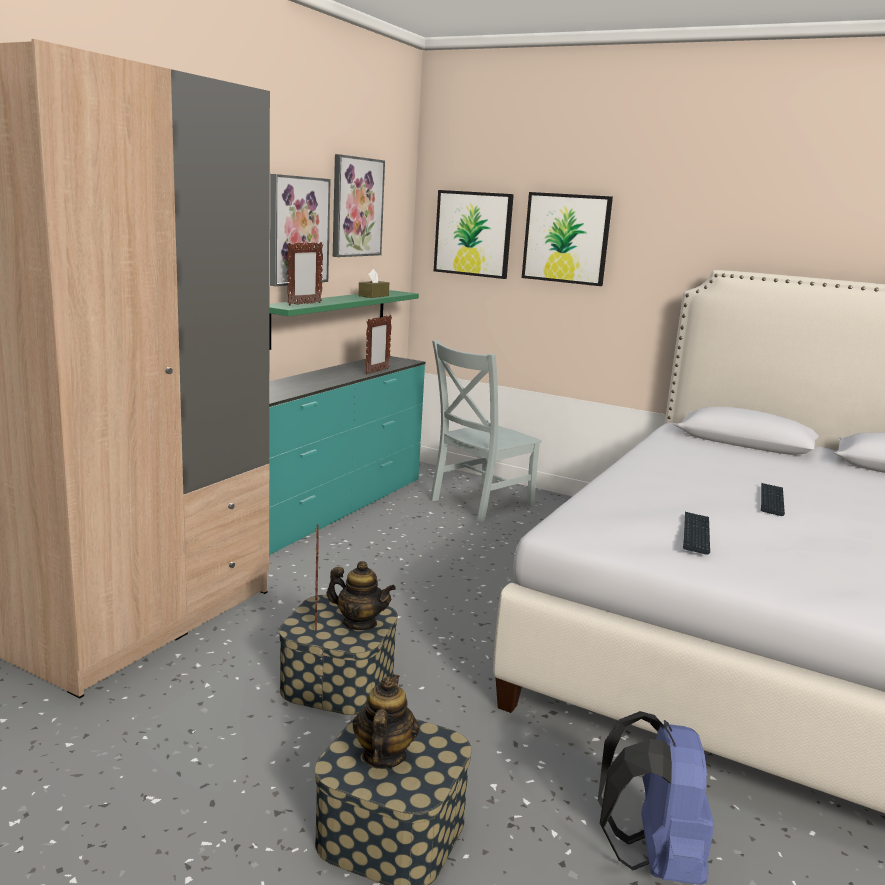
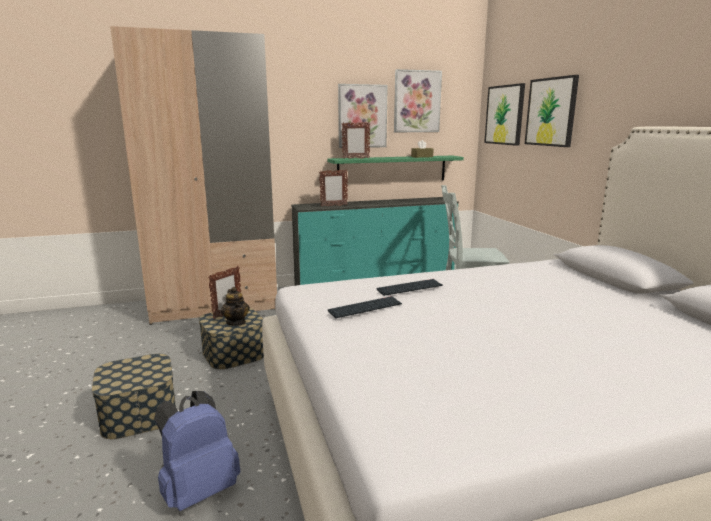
camera: 45 degrees right, 0 degrees up
teapot [353,674,419,769] -> none
picture frame [366,315,392,374] -> picture frame moved to [319,170,348,206]
keyboard [761,483,785,516] -> keyboard moved to [377,279,442,296]

